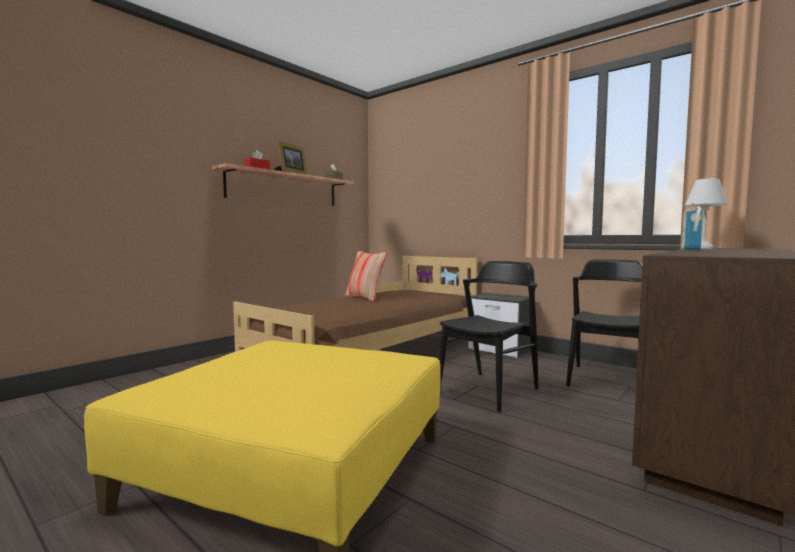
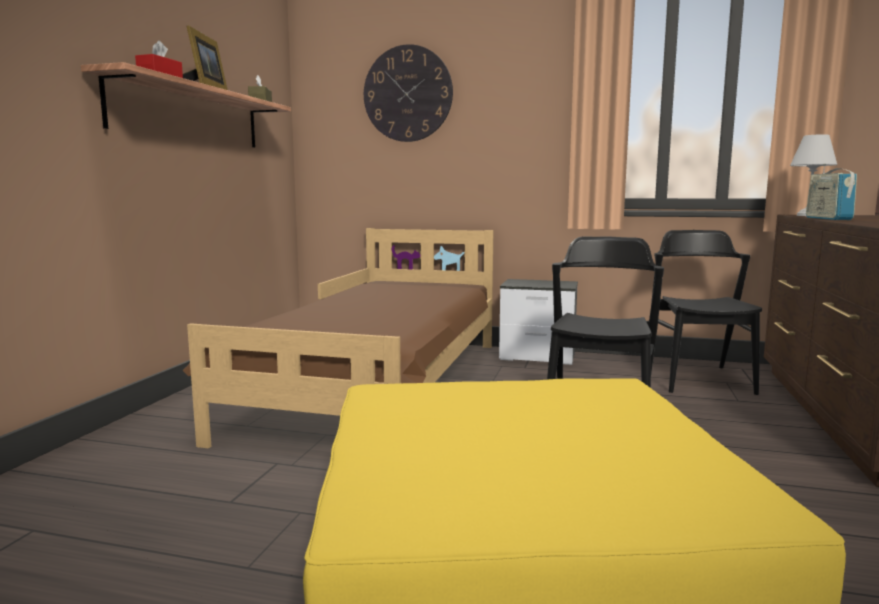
camera: 25 degrees left, 5 degrees up
pillow [345,251,387,301] -> none
none -> wall clock [364,44,453,142]

